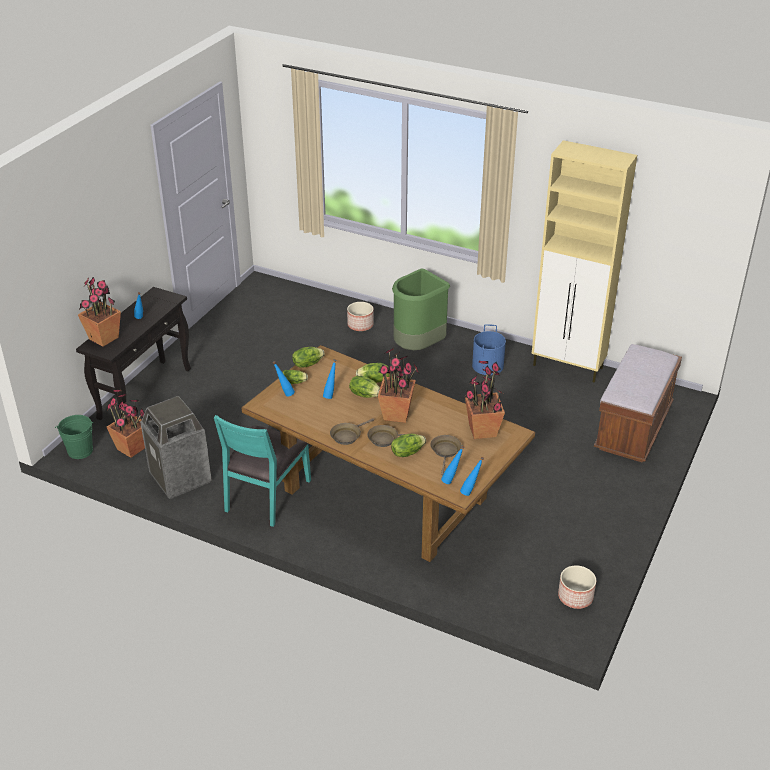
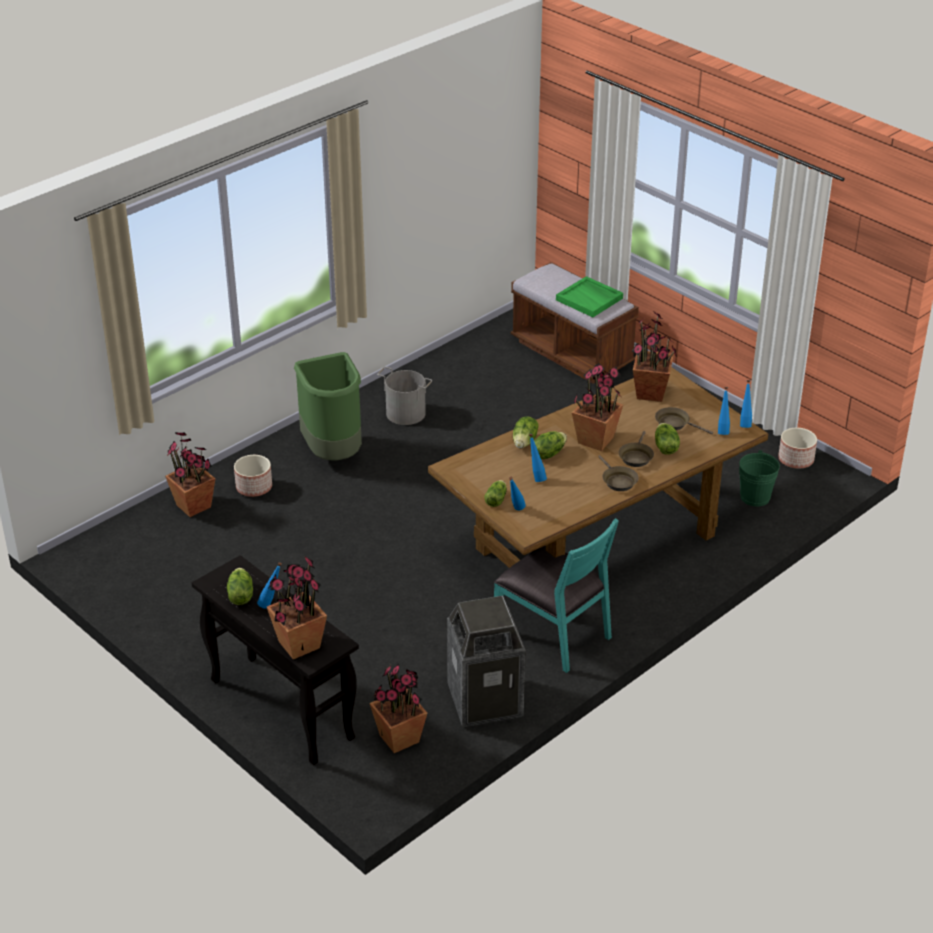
camera: 70 degrees left, 0 degrees up
green bucket [55,415,94,459] -> green bucket moved to [739,450,780,506]
lettuce [292,347,325,368] -> lettuce moved to [227,568,253,605]
blue bucket [472,324,506,375] -> grey bucket [377,367,432,425]
beige cabinet [532,140,637,383] -> none
none -> potted plant [165,432,215,517]
none -> green tray [556,276,623,317]

